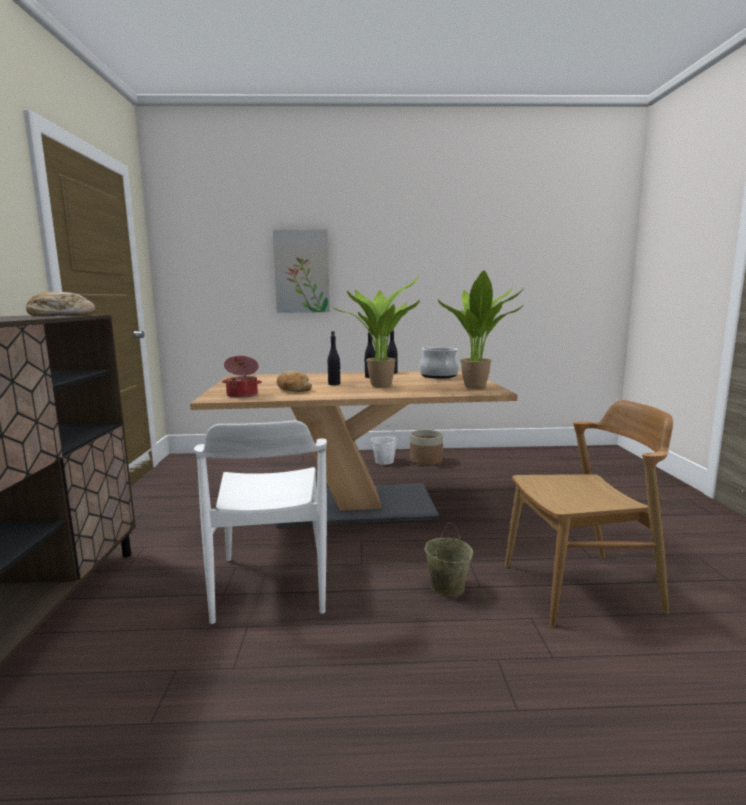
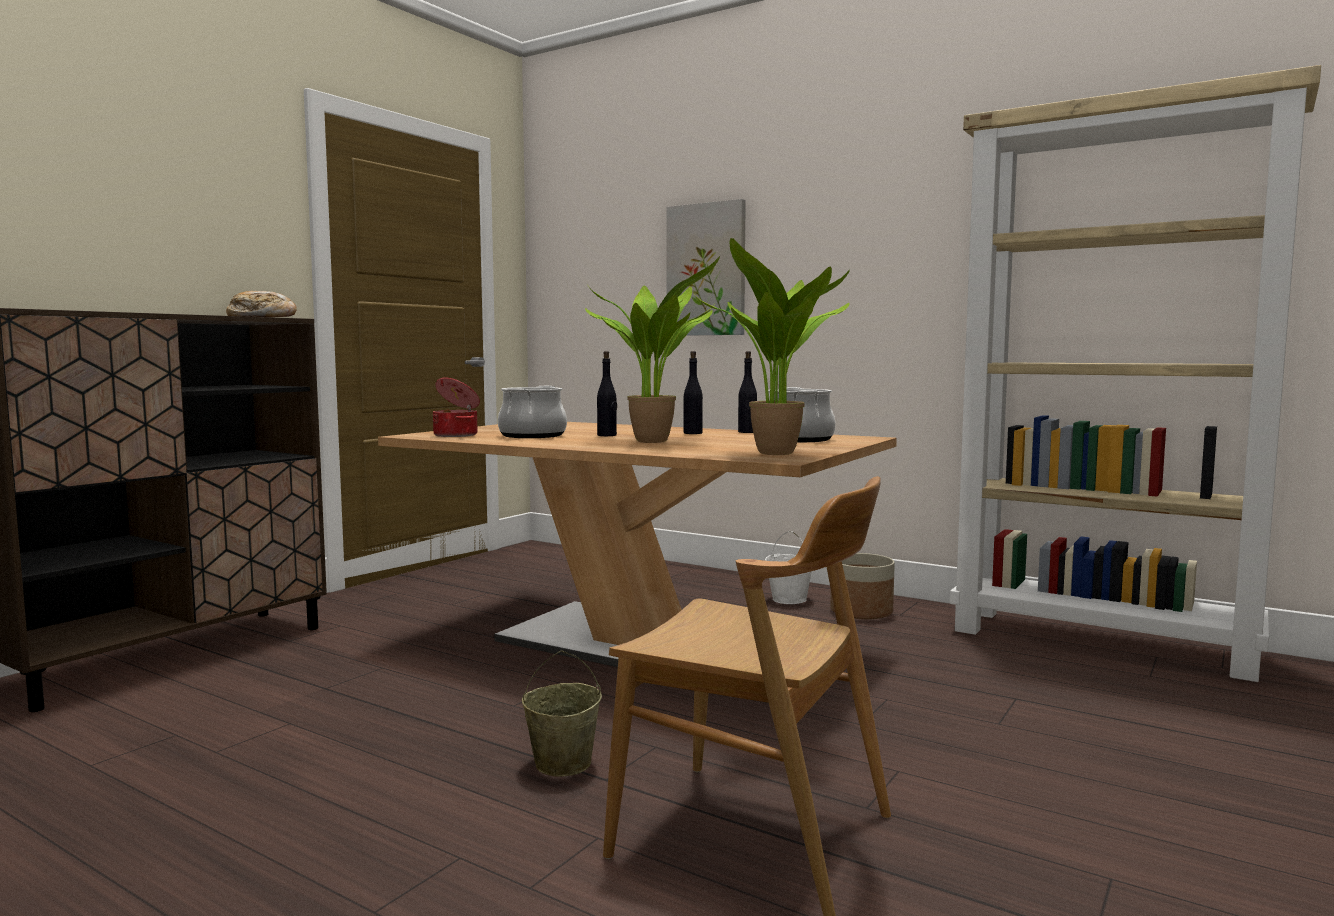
camera: 35 degrees right, 5 degrees down
white chair [194,421,327,624] -> none
bread [277,371,312,392] -> cooking pot [498,386,567,438]
none -> beige bookcase [950,65,1321,682]

